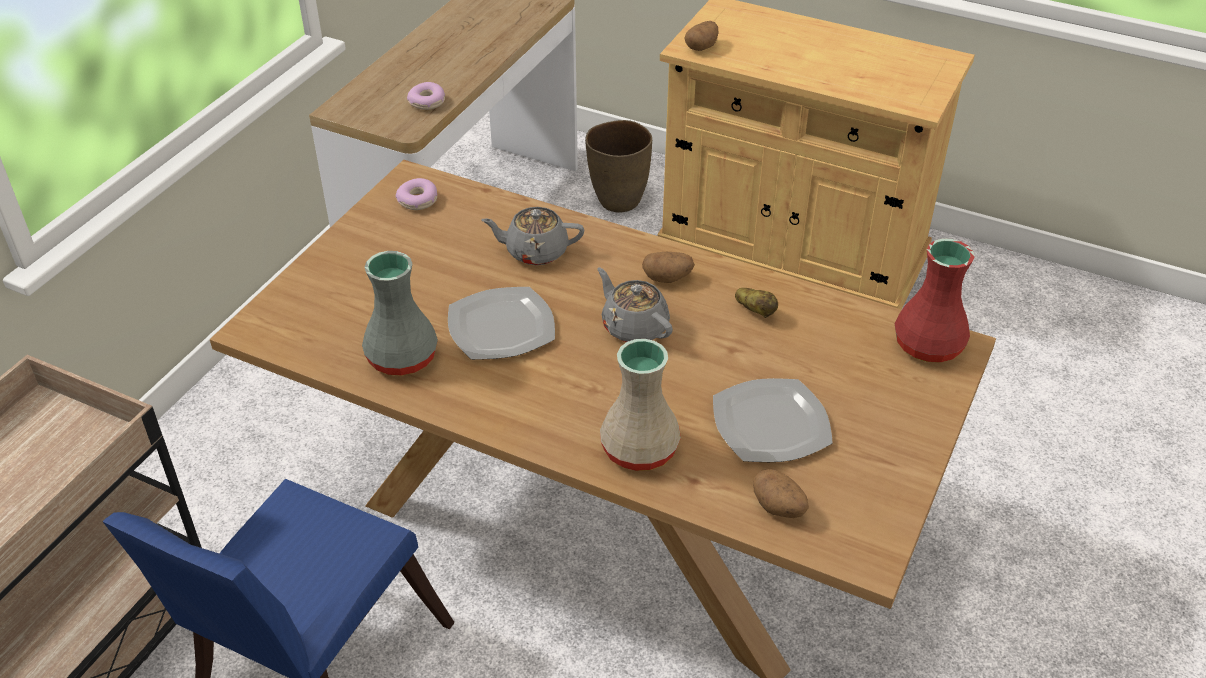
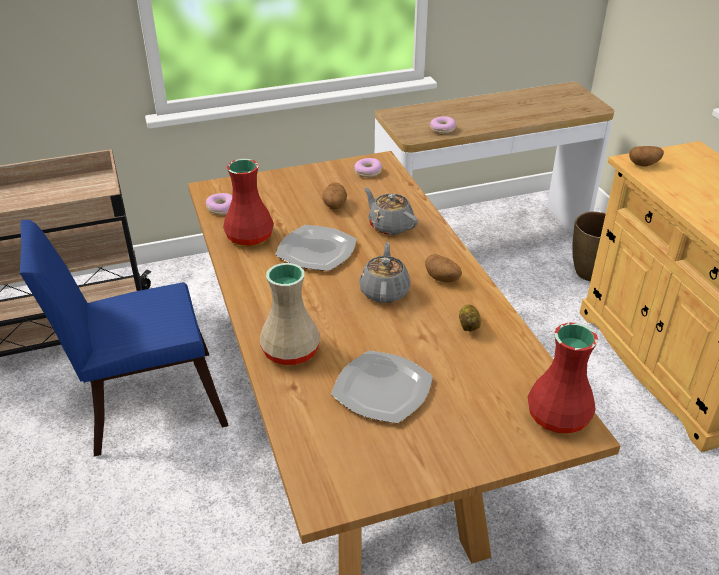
camera: 45 degrees right, 5 degrees down
grey vase [362,251,438,376] -> red vase [223,159,274,247]
potato [753,469,809,518] -> potato moved to [322,182,347,210]
none -> donut [206,193,232,215]

